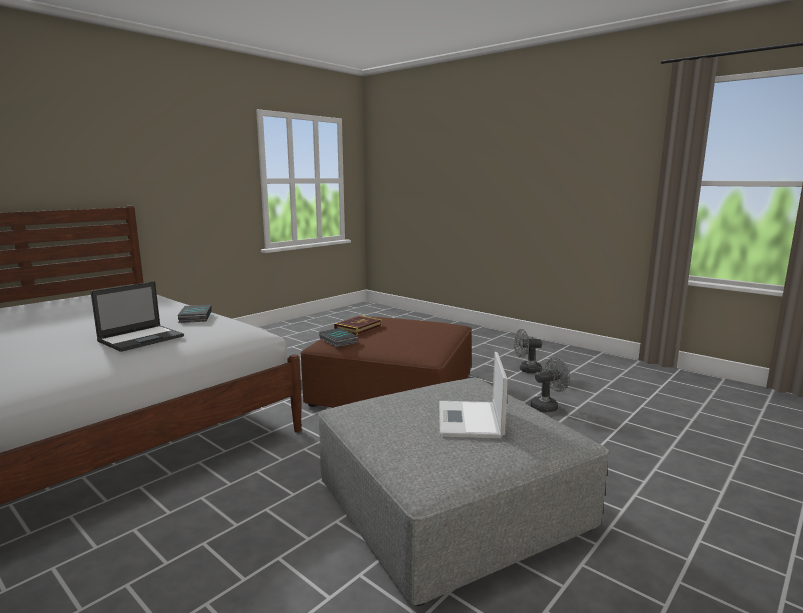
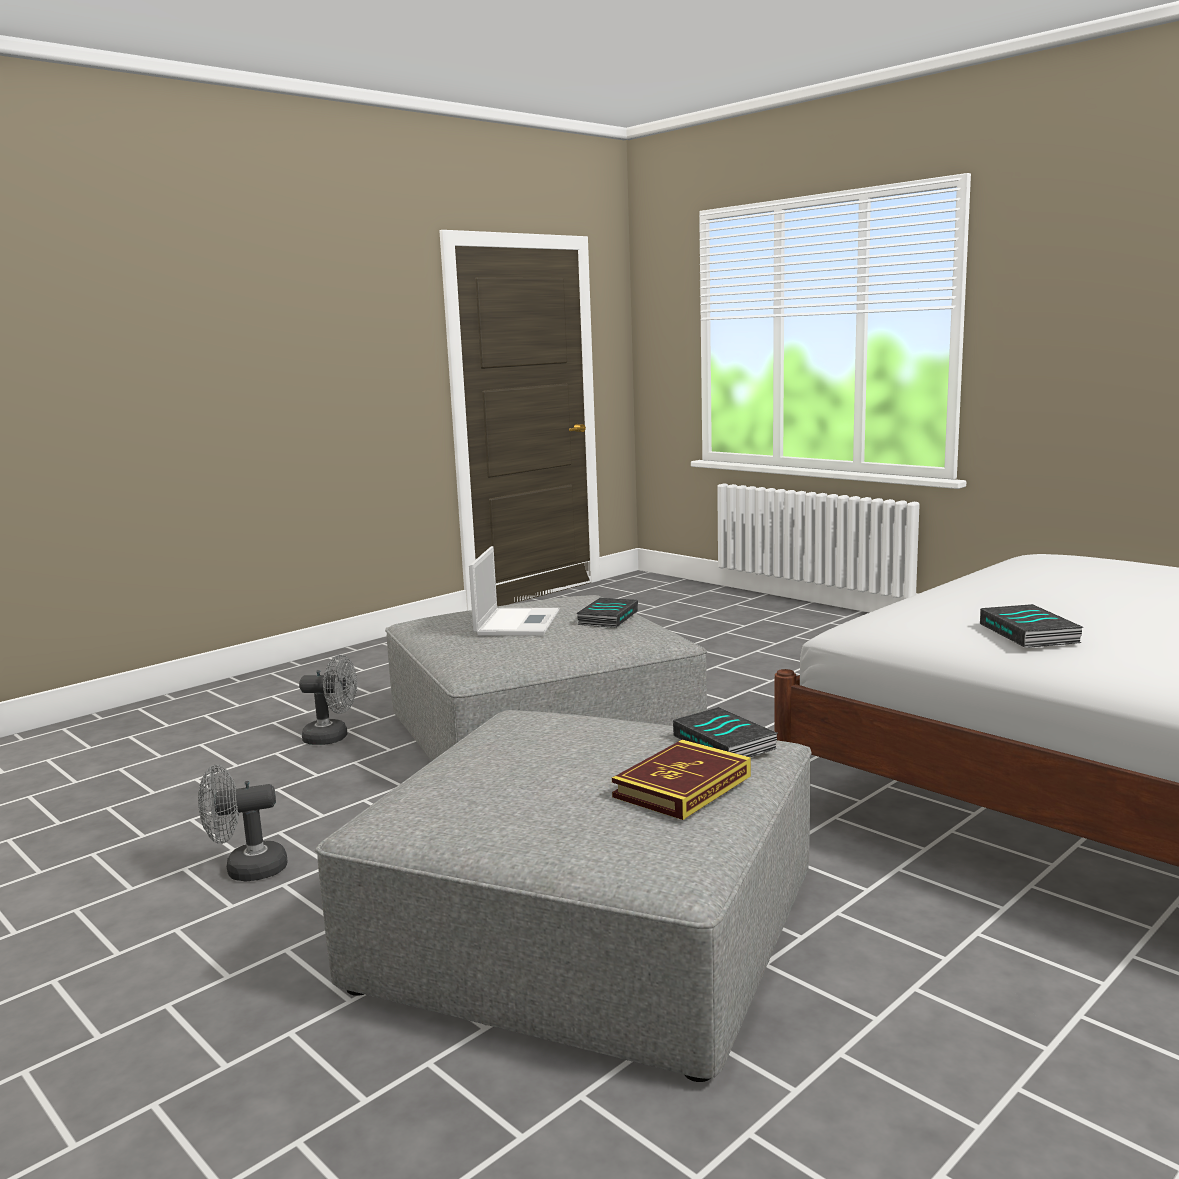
camera: 175 degrees left, 0 degrees up
laptop [90,281,184,352] -> none
brown ottoman [300,317,472,408] -> grey ottoman [315,710,812,1082]
grey fan [514,329,542,373] -> grey fan moved to [299,655,357,745]
none -> book [577,598,638,628]

